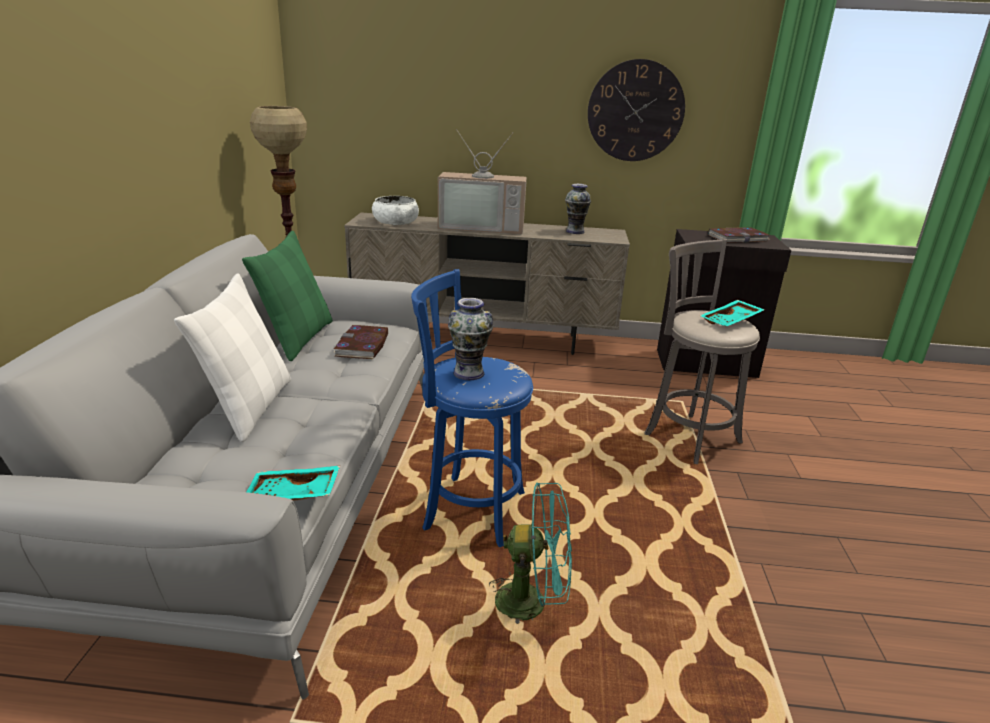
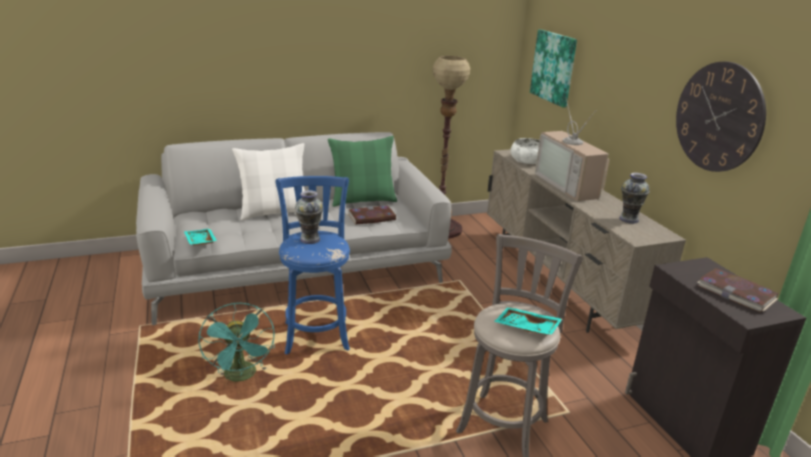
camera: 65 degrees right, 0 degrees up
none -> picture [530,30,577,107]

